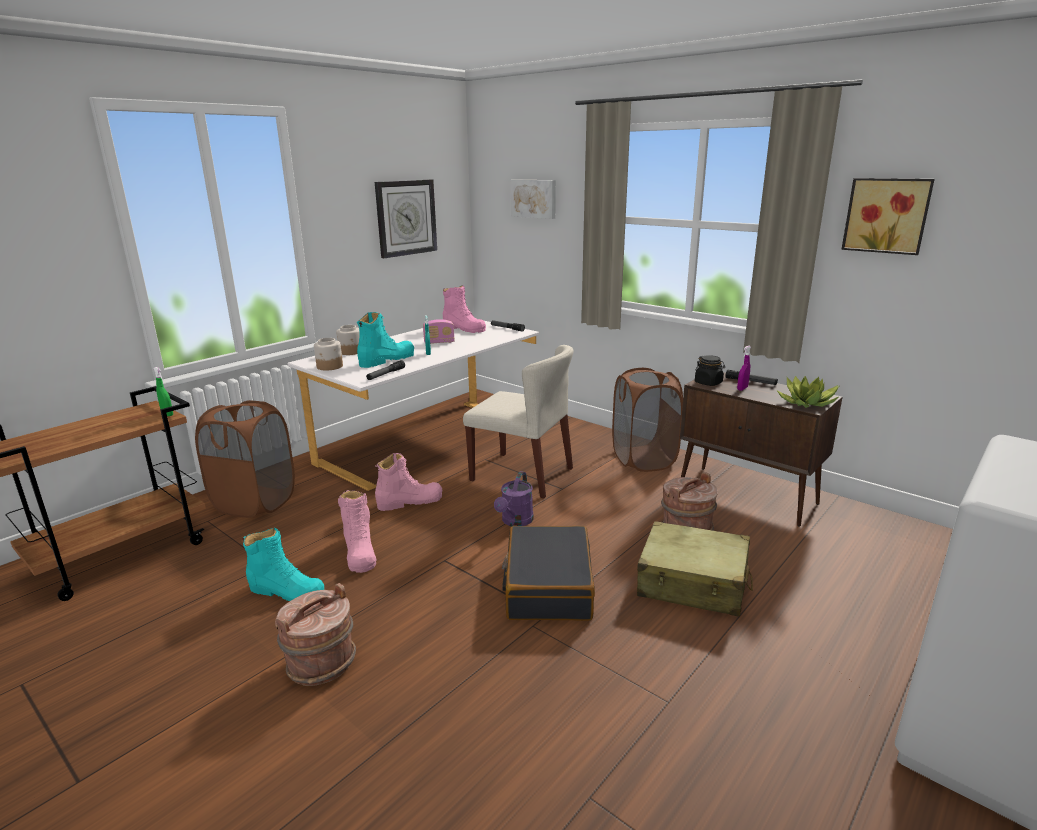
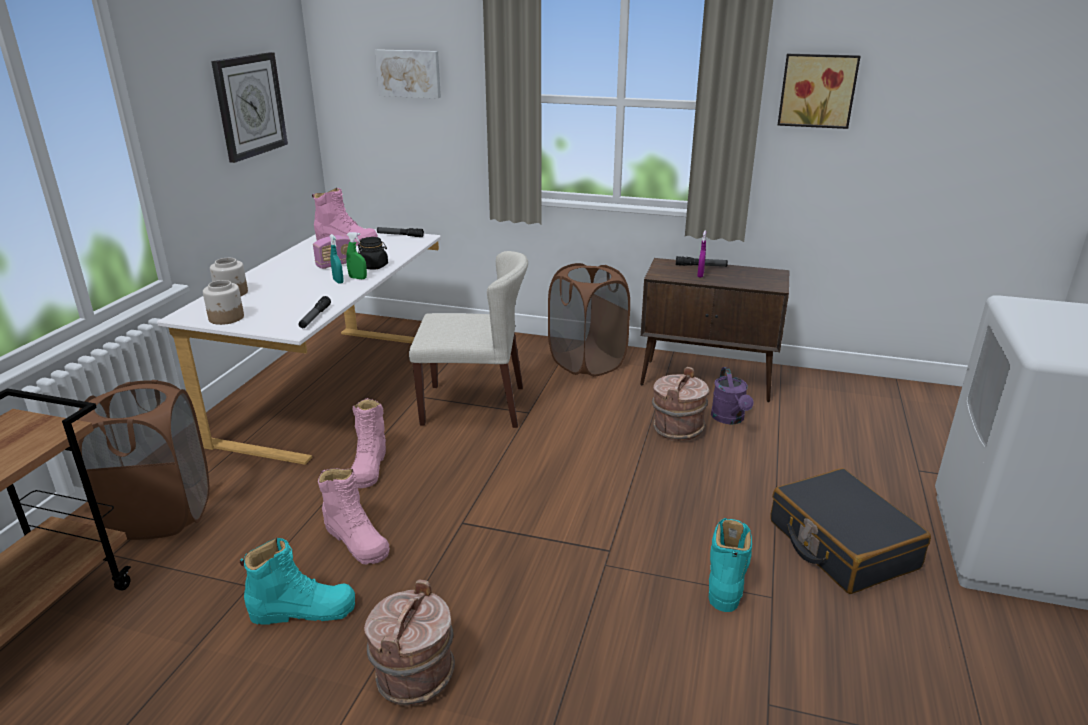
camera: 25 degrees left, 5 degrees up
green spray bottle [154,367,173,416] -> green spray bottle moved to [346,232,367,279]
turquoise boot [357,312,414,368] -> turquoise boot moved to [709,518,752,612]
pink boot [375,453,442,511] -> pink boot turned 135 degrees clockwise [351,398,386,488]
purple watering can [494,471,534,526] -> purple watering can moved to [711,367,754,424]
black suitcase [502,526,595,621] -> black suitcase moved to [770,468,931,594]
beige suitcase [637,521,753,617] -> none
black jar [695,355,725,386] -> black jar moved to [358,237,388,270]
potted plant [777,376,839,408] -> none

